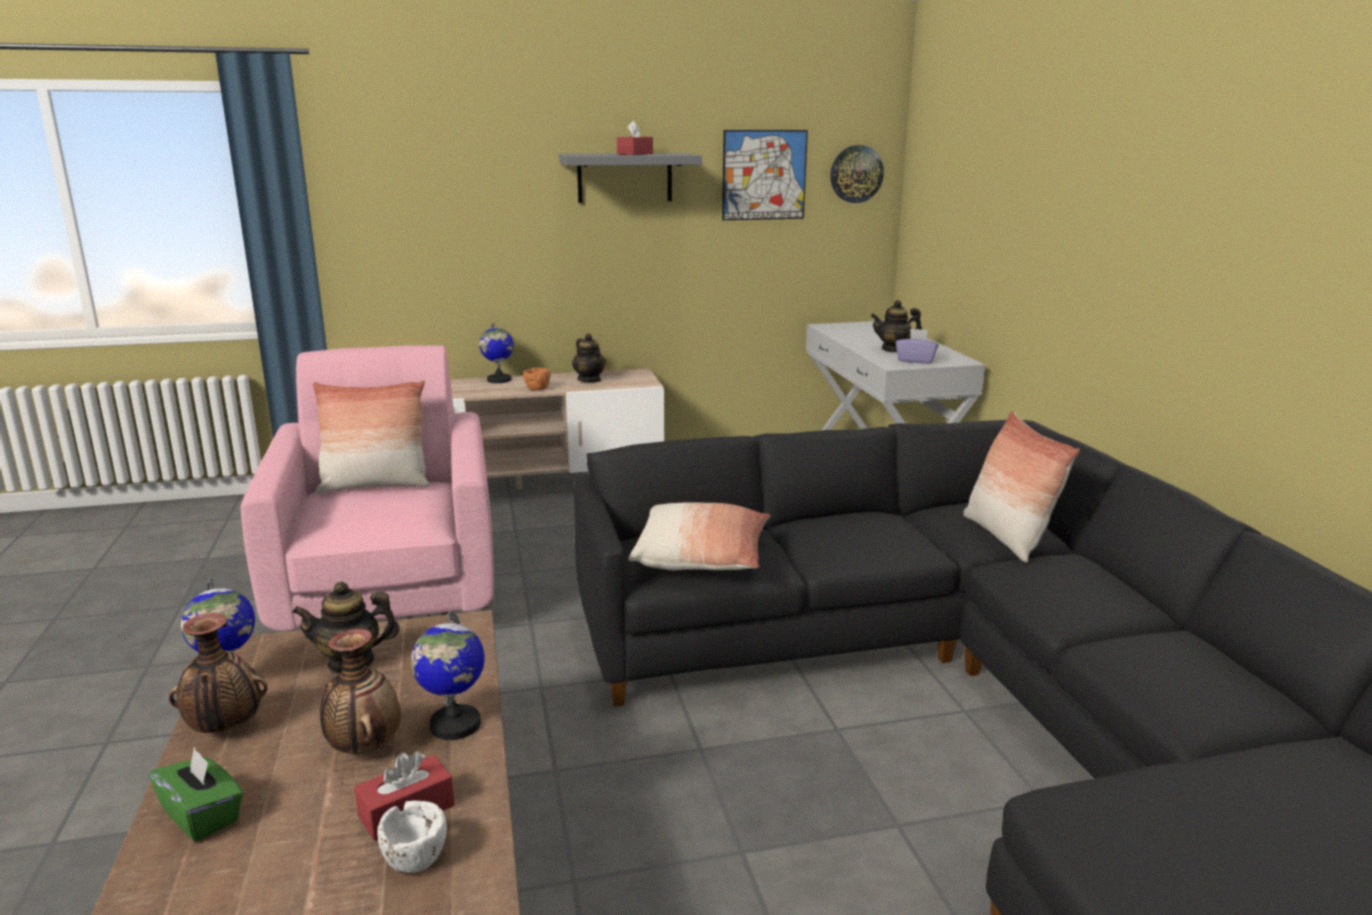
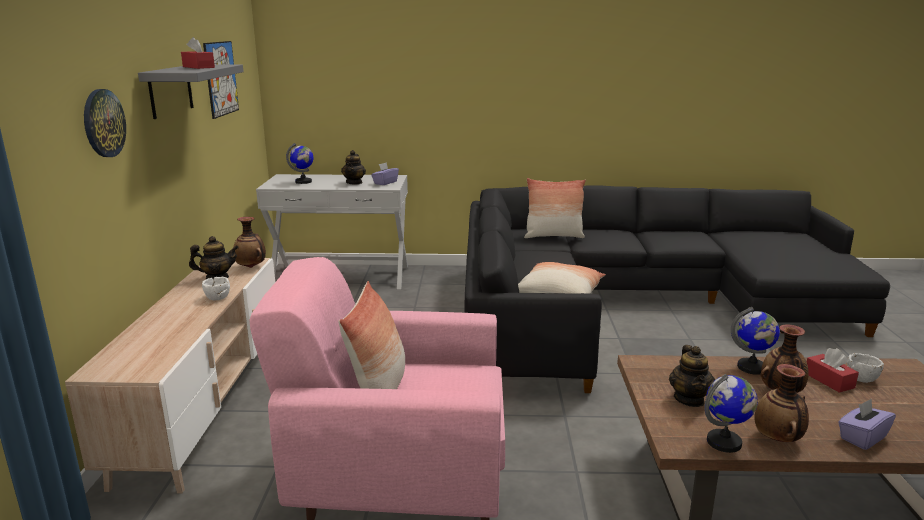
camera: 75 degrees left, 0 degrees up
green tissue box [149,747,244,842] -> purple tissue box [838,399,896,450]
globe [479,322,514,383] -> globe moved to [286,143,313,184]
orange bowl [523,368,551,390] -> white bowl [202,277,230,301]
wall clock [830,145,884,203] -> wall clock moved to [84,89,126,157]
none -> vase [234,217,266,268]

